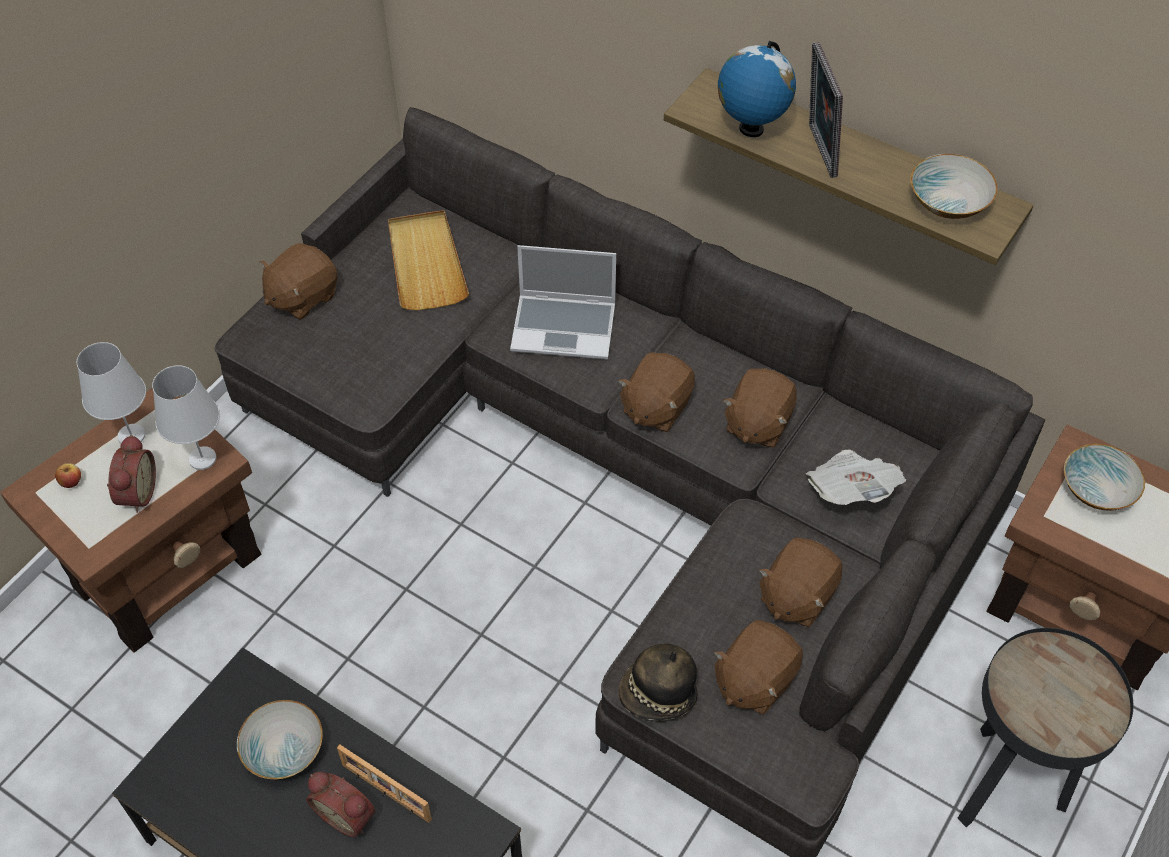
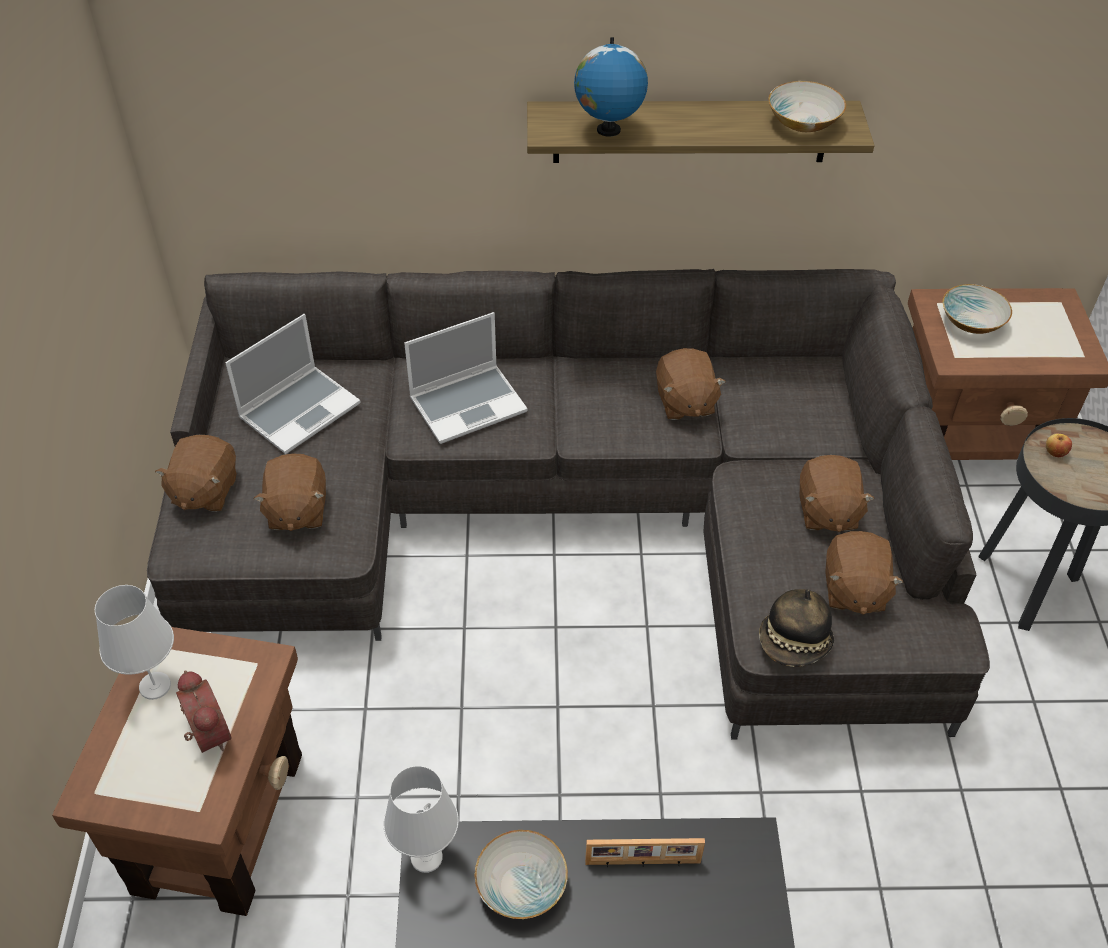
camera: 35 degrees left, 5 degrees down
apple [55,463,81,488] -> apple moved to [1046,434,1072,457]
white table lamp [152,365,220,470] -> white table lamp moved to [384,766,459,873]
alarm clock [307,772,375,837] -> none
beige tray [388,210,469,310] -> laptop [225,314,361,454]
brown plush toy [618,352,695,432] -> brown plush toy moved to [254,454,326,531]
newspaper [806,449,906,505] -> none
picture frame [809,42,843,178] -> none

